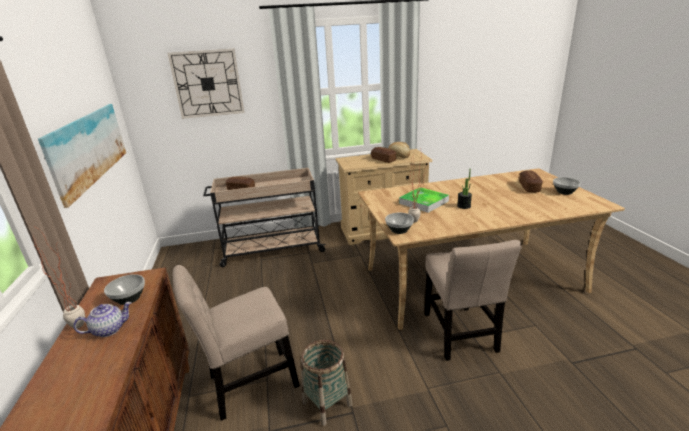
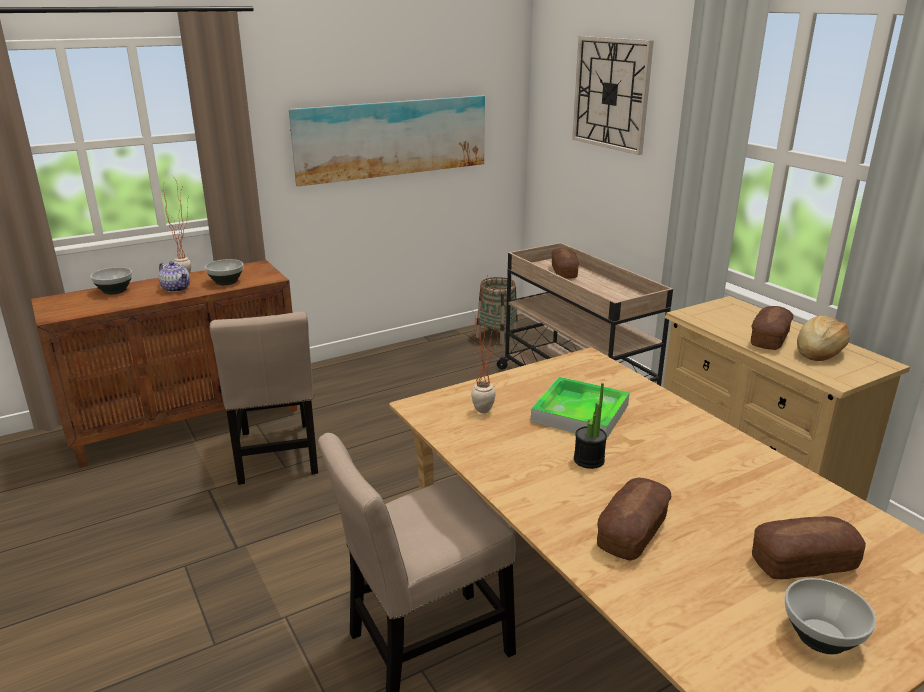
camera: 70 degrees right, 0 degrees up
beige chair [173,265,300,421] -> beige chair turned 150 degrees counterclockwise [210,312,318,485]
basket [301,340,352,426] -> basket moved to [476,277,518,344]
bowl [385,213,414,234] -> bowl moved to [90,267,132,294]
none -> bread [597,478,671,561]

